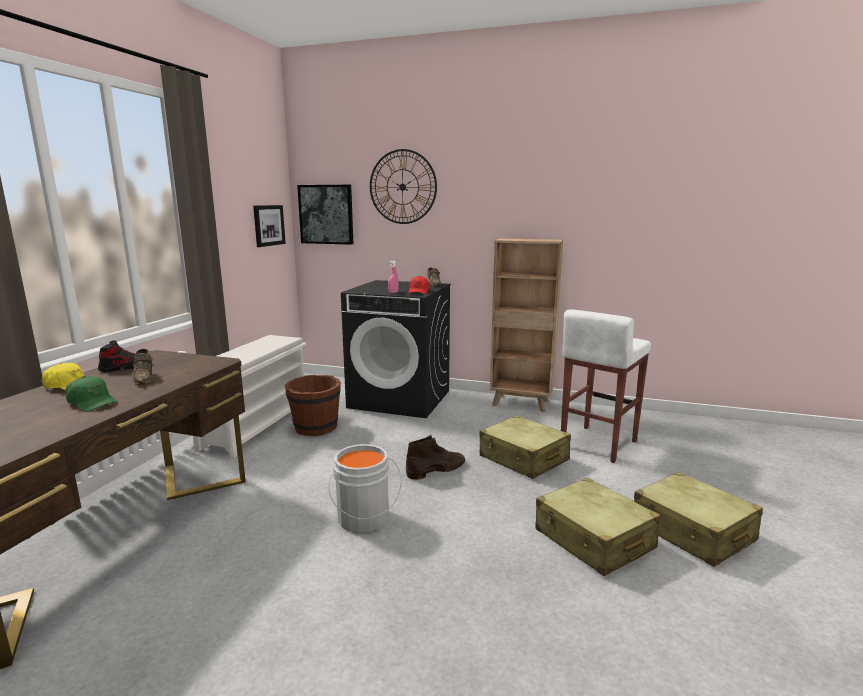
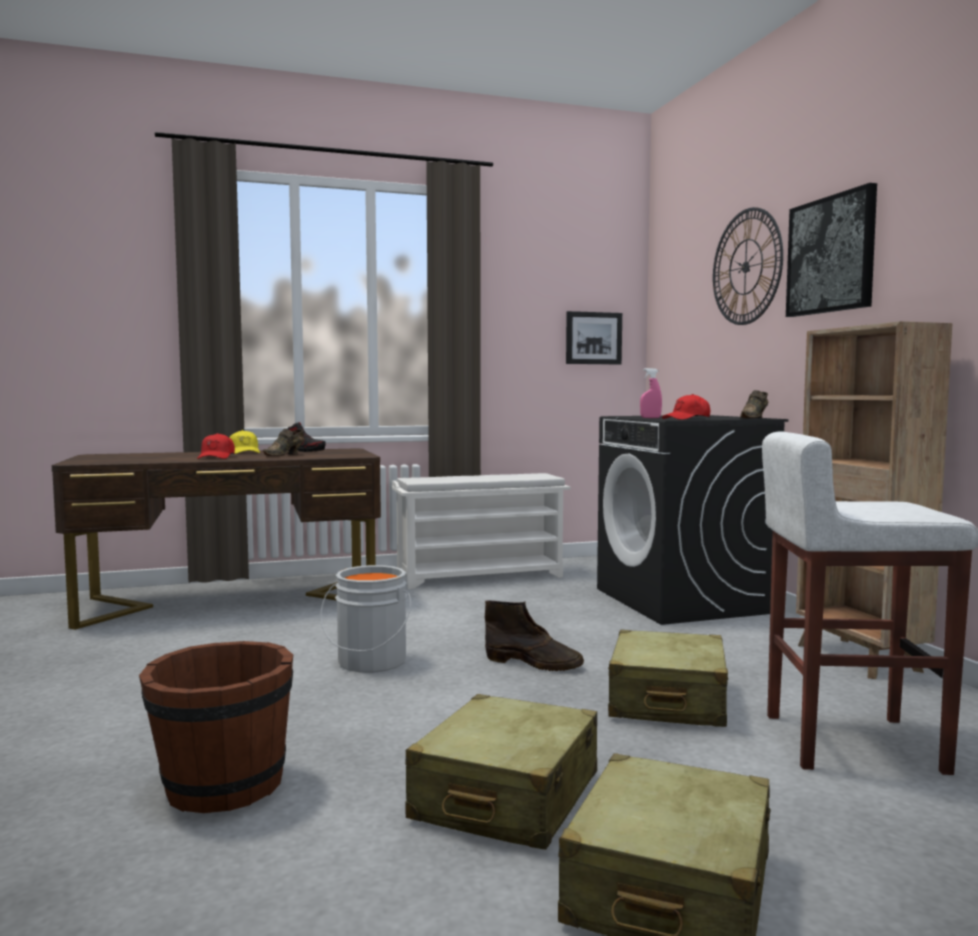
camera: 55 degrees right, 10 degrees down
green cap [66,376,118,412] -> red cap [197,433,235,459]
brown bucket [285,375,341,436] -> brown bucket moved to [139,641,293,813]
picture [297,185,354,245] -> picture moved to [786,183,877,317]

